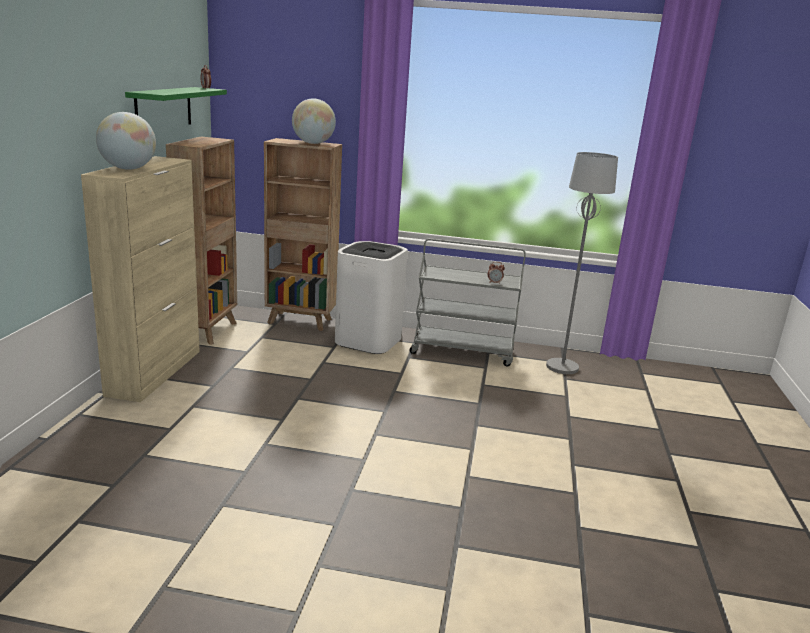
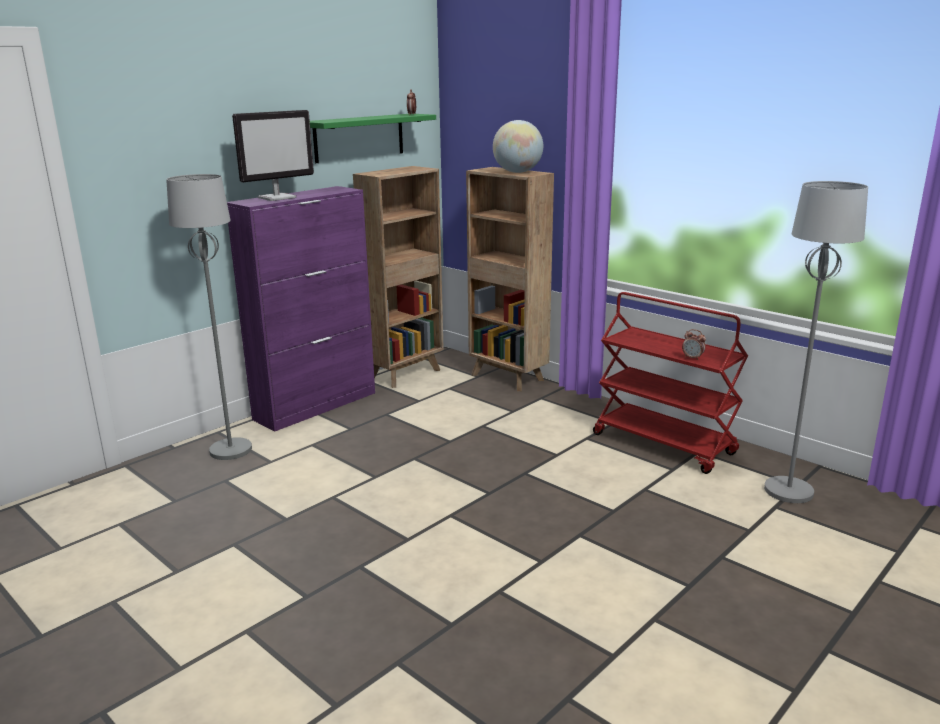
camera: 35 degrees right, 0 degrees up
beige cabinet [81,156,200,402] -> purple cabinet [227,186,375,432]
globe [96,112,156,170] -> monitor [232,110,314,201]
white trash can [335,241,408,354] -> none
grey cart [410,238,526,366] -> red cart [593,292,748,474]
none -> grey floor lamp [166,174,252,460]

